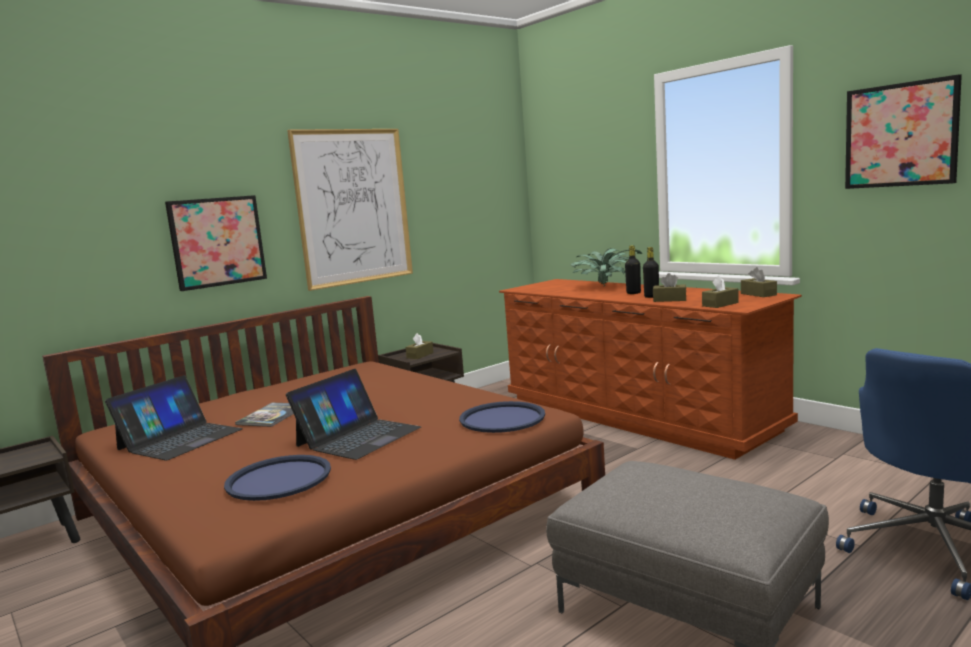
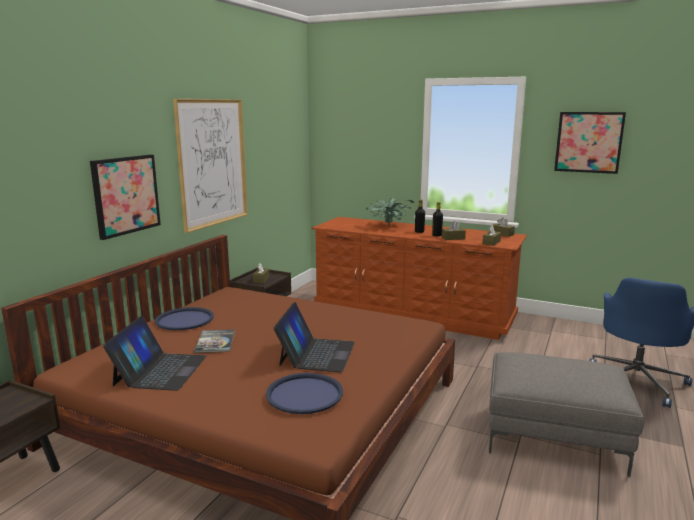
camera: 25 degrees left, 5 degrees up
blue tray [459,401,545,433] -> blue tray moved to [155,307,214,330]

